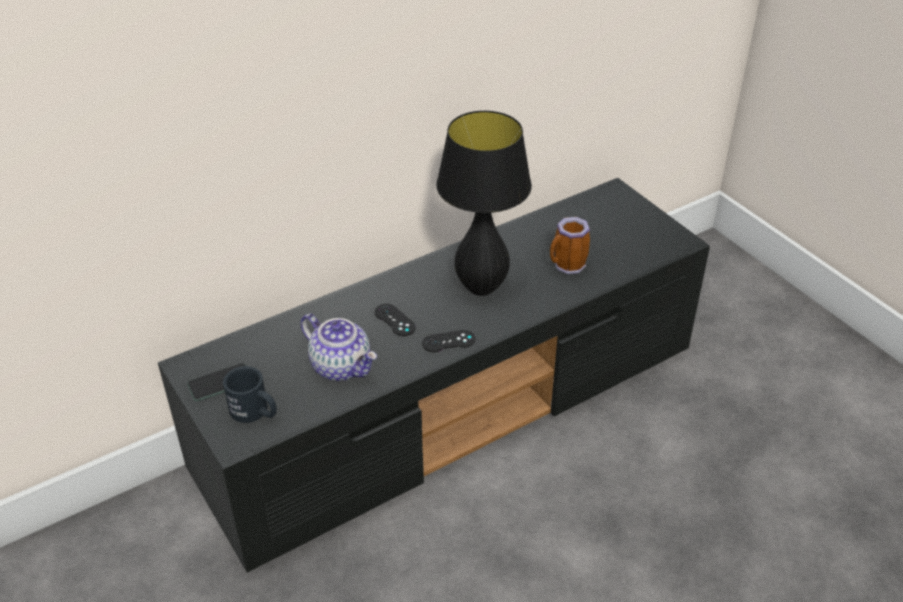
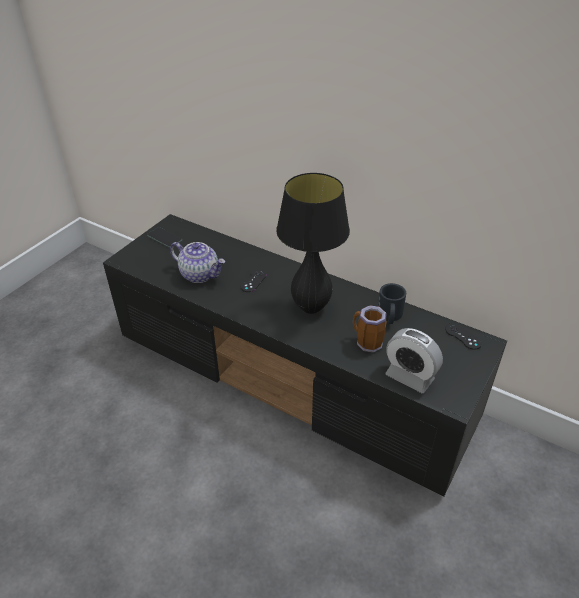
camera: 65 degrees right, 0 degrees up
black mug [223,366,277,423] -> black mug moved to [378,283,406,324]
teapot [301,314,377,381] -> teapot turned 75 degrees counterclockwise [170,242,225,283]
black game controller [422,330,476,352] -> black game controller moved to [445,323,482,350]
none -> alarm clock [385,328,443,393]

